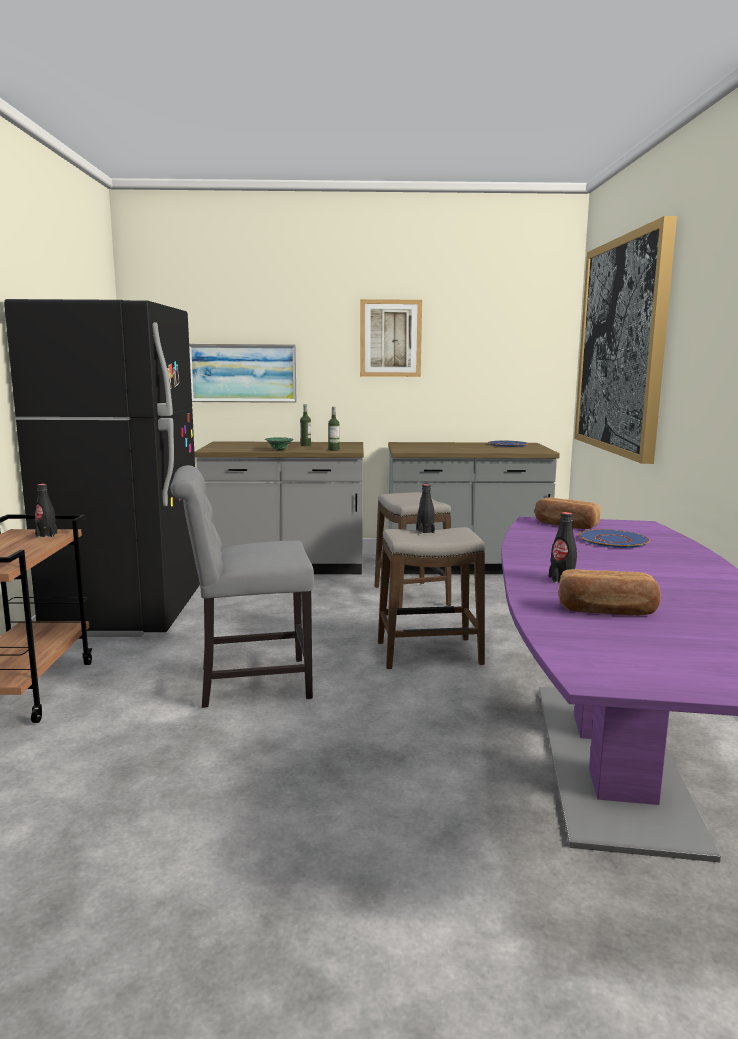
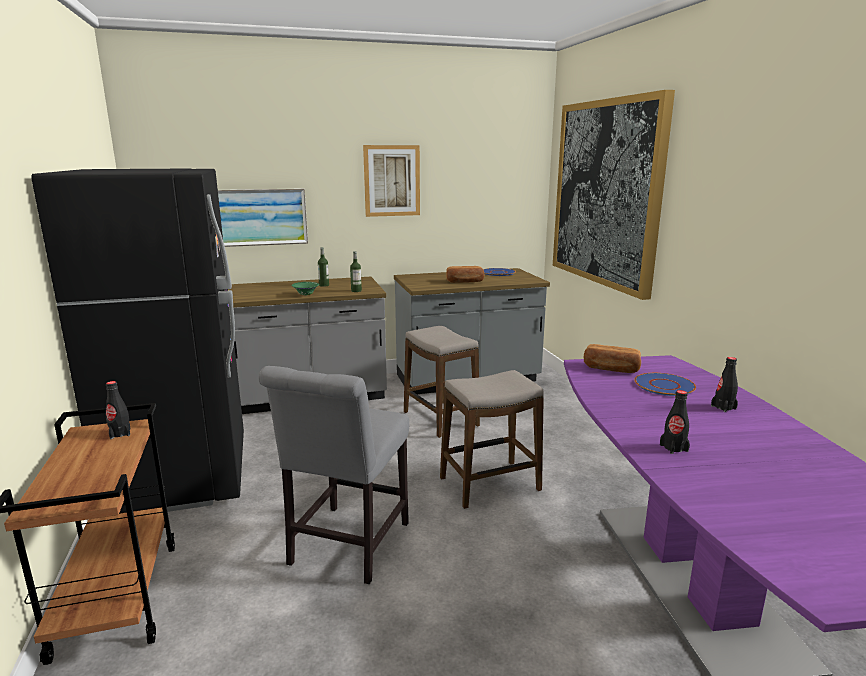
camera: 15 degrees left, 5 degrees up
grey chair [171,465,314,708] -> grey chair turned 45 degrees counterclockwise [259,366,409,584]
black bottle [416,484,435,534] -> black bottle moved to [711,357,738,412]
bread [559,569,661,615] -> bread moved to [446,266,484,283]

